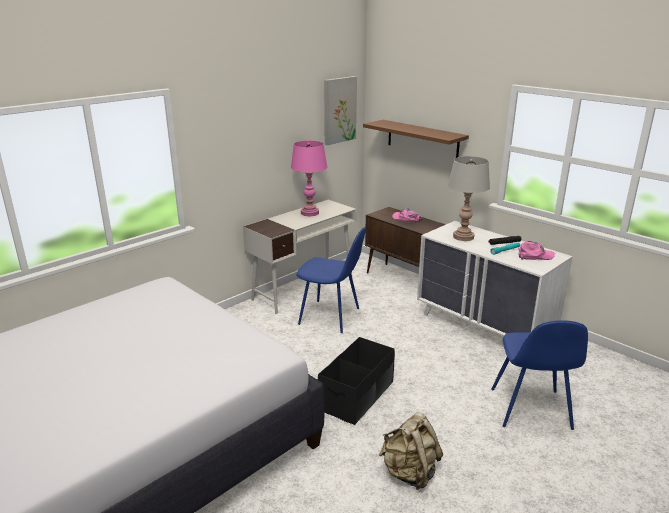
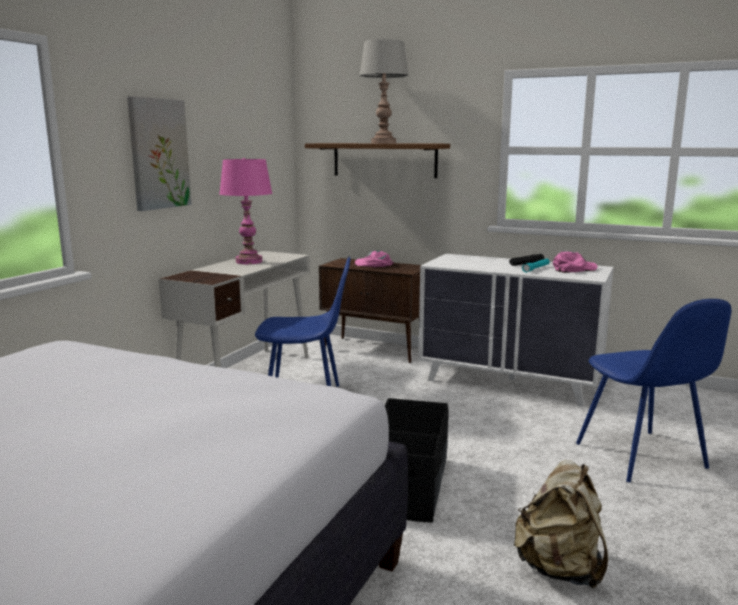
camera: 20 degrees left, 10 degrees down
picture [324,76,357,145] -> picture moved to [127,96,192,211]
grey table lamp [448,156,490,241] -> grey table lamp moved to [359,39,409,143]

